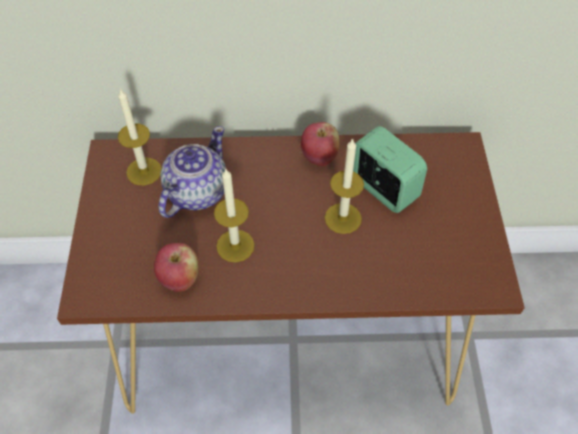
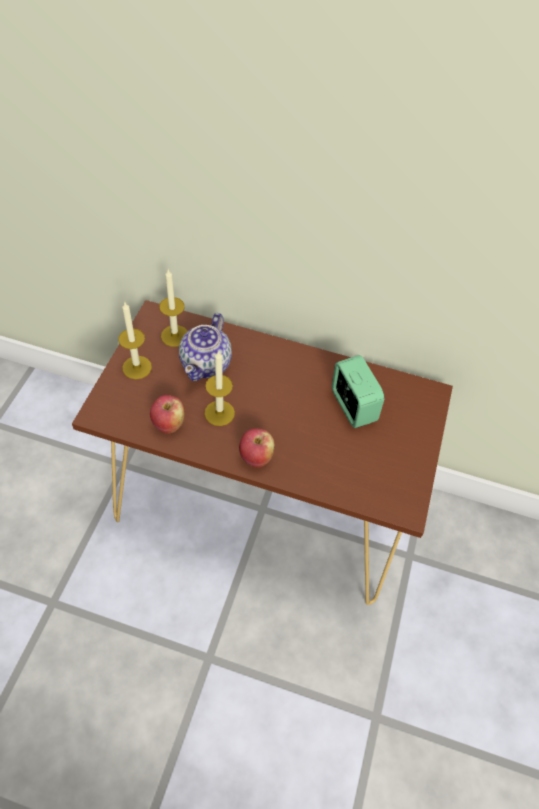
camera: 15 degrees right, 0 degrees up
teapot [159,126,226,218] -> teapot turned 150 degrees clockwise [179,313,232,381]
apple [301,122,339,166] -> apple moved to [239,428,275,468]
candle [325,138,364,234] -> candle moved to [118,303,152,379]

